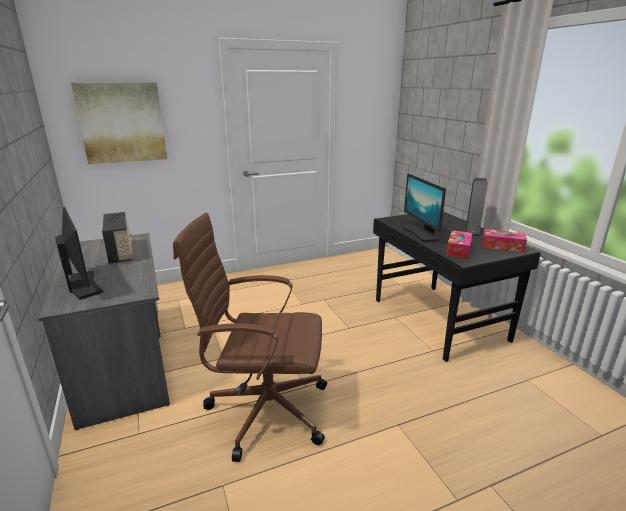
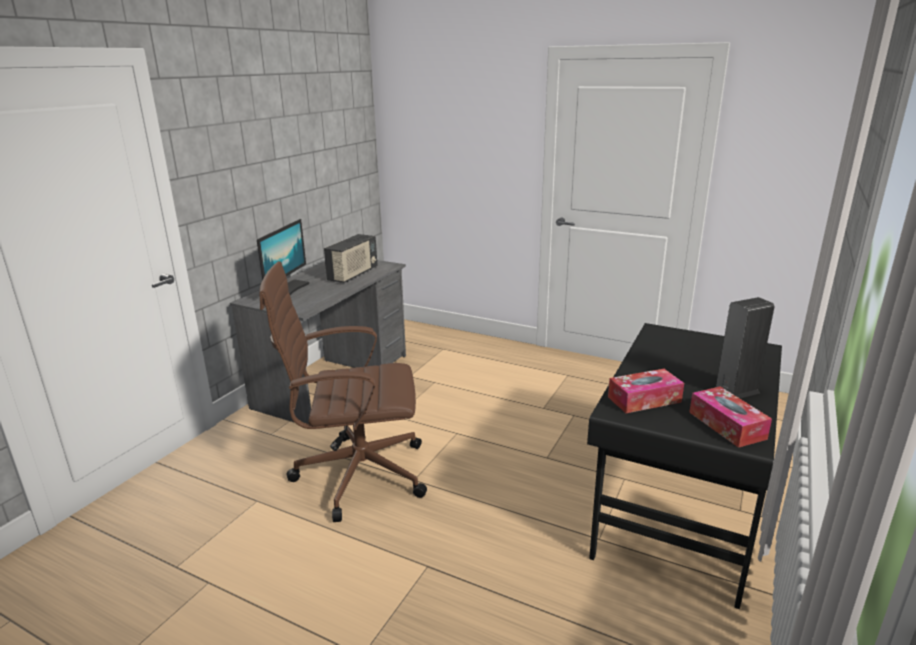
camera: 50 degrees right, 0 degrees up
picture [71,82,167,164] -> none
brown office chair [173,213,327,462] -> brown office chair turned 60 degrees counterclockwise [259,261,427,522]
monitor [402,173,446,242] -> none

